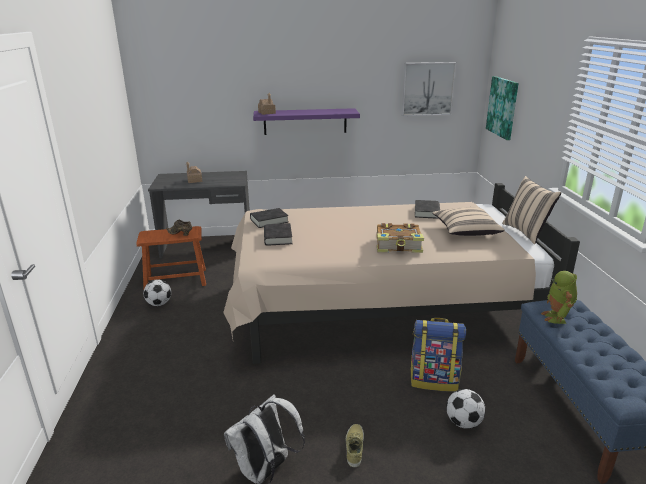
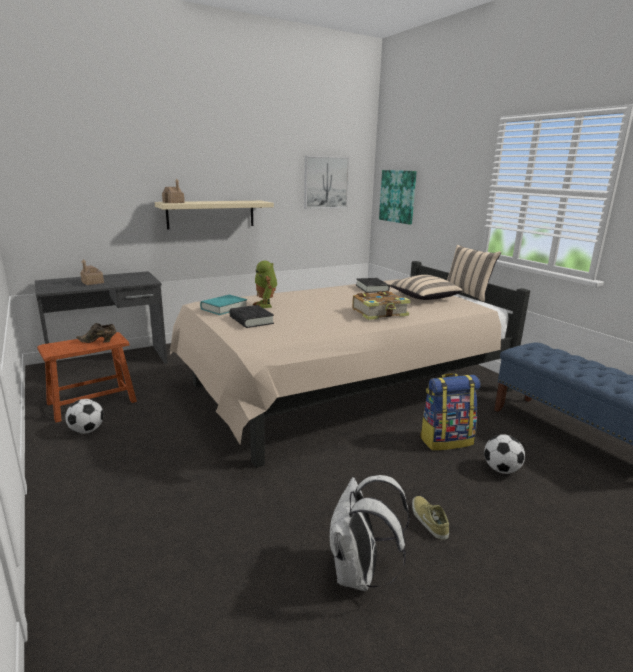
camera: 25 degrees left, 5 degrees down
black book [250,208,289,228] -> turquoise book [200,295,247,315]
purple shelf [253,108,360,135] -> beige shelf [155,201,274,230]
toy robot [541,271,577,324] -> toy robot moved to [253,261,277,308]

